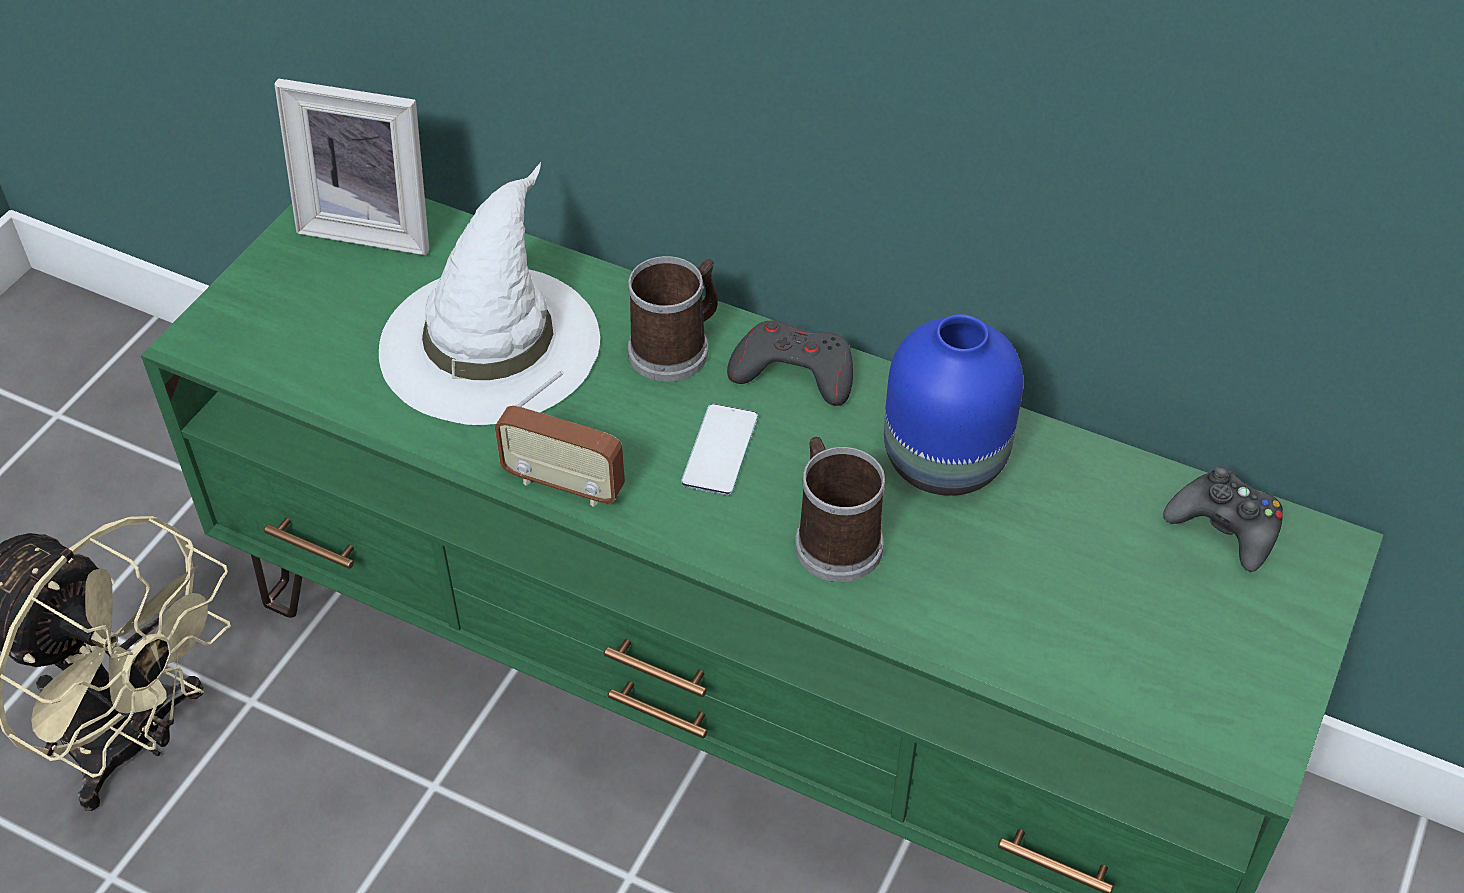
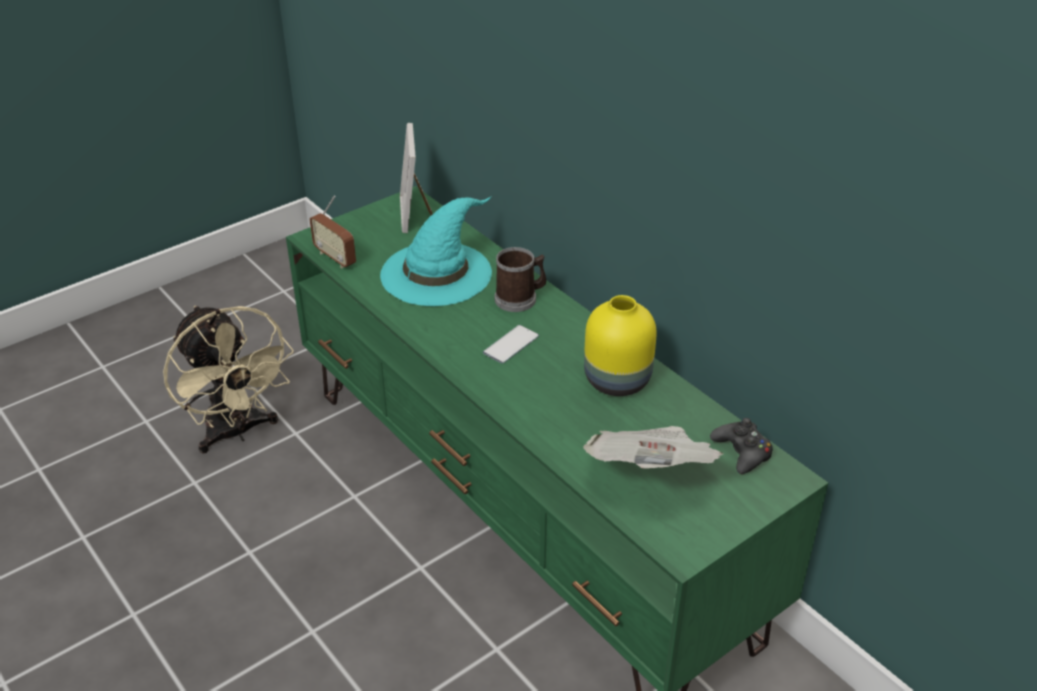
camera: 25 degrees right, 10 degrees down
picture frame [274,79,429,255] -> picture frame turned 45 degrees clockwise [400,123,433,233]
white hat [379,162,600,425] -> turquoise hat [380,197,492,306]
radio [495,370,625,507] -> radio moved to [310,196,356,268]
grey game controller [727,320,853,406] -> none
mug [795,437,885,582] -> none
blue vase [884,314,1023,496] -> yellow vase [584,295,657,396]
none -> newspaper [583,426,724,468]

